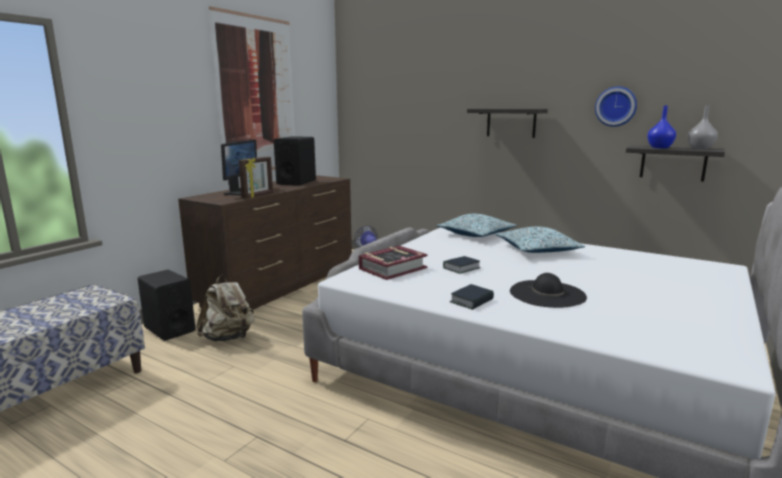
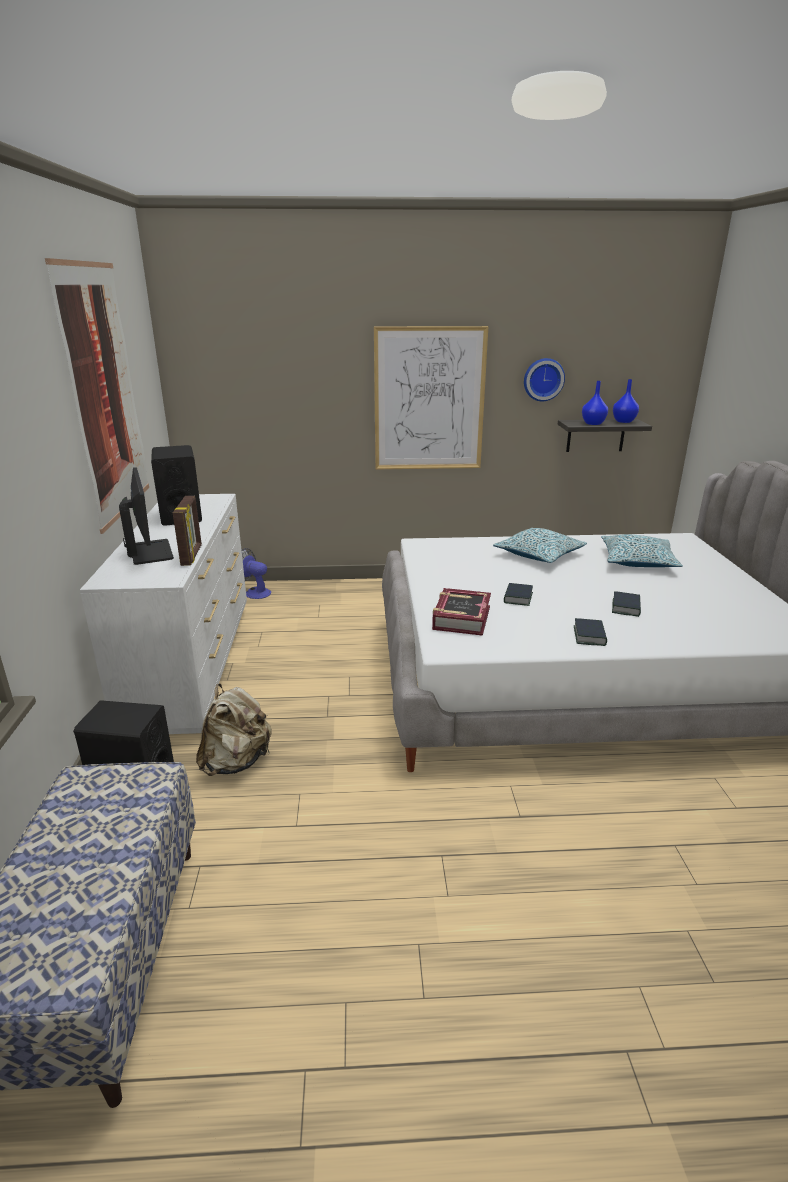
camera: 35 degrees left, 10 degrees up
brown dresser [178,175,352,310] -> white dresser [80,494,247,734]
pillow [437,214,516,237] -> pillow moved to [601,534,683,567]
shelf [467,109,548,138] -> picture [374,326,488,469]
black hat [510,273,587,308] -> book [612,591,641,617]
grey vase [687,106,718,149] -> blue vase [613,379,639,423]

